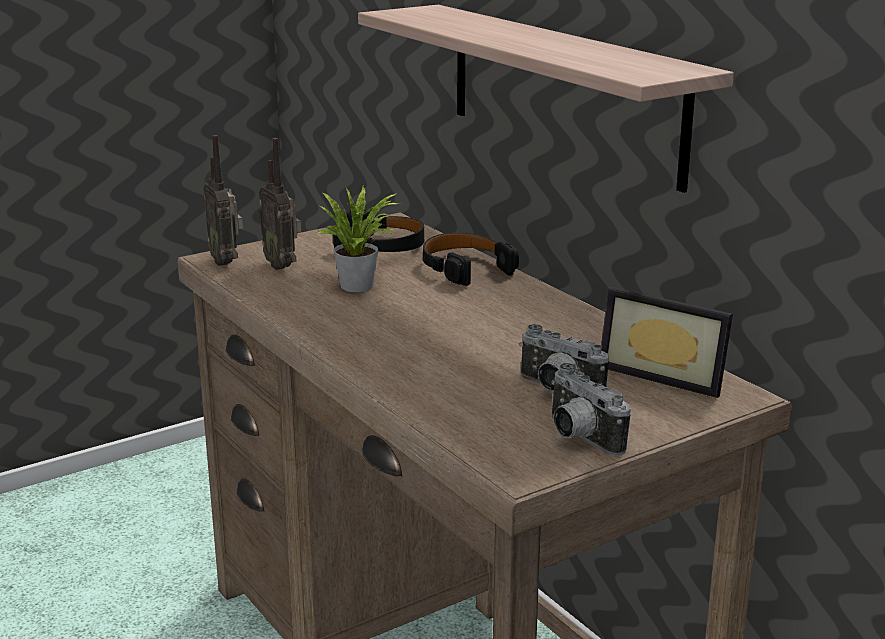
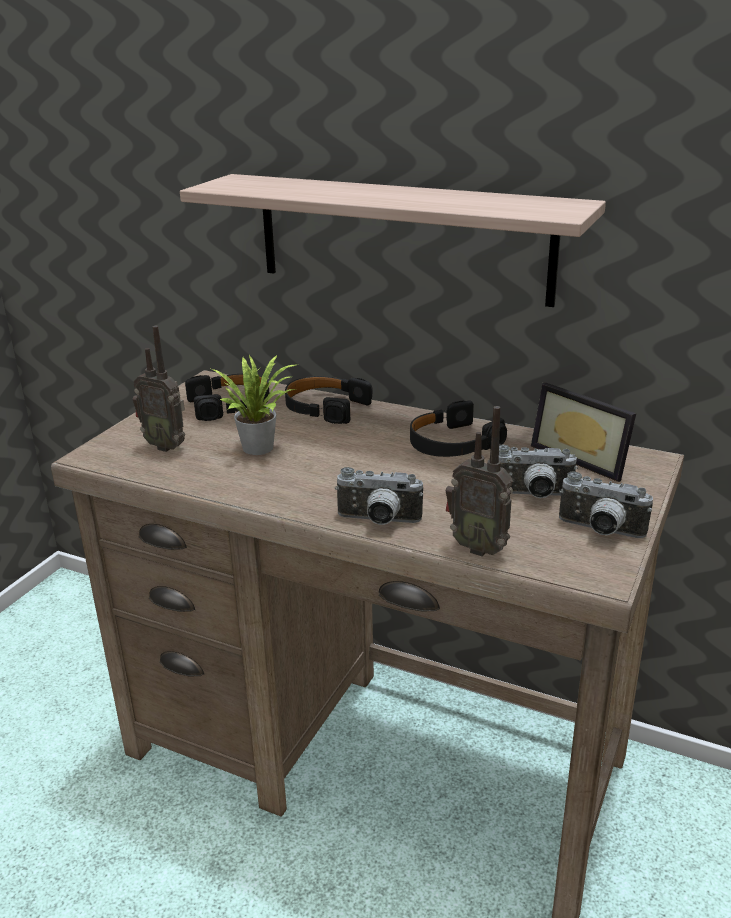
camera: 30 degrees left, 5 degrees up
radio [204,135,243,266] -> radio moved to [446,406,513,557]
picture frame [601,287,733,398] -> picture frame turned 45 degrees clockwise [531,382,636,482]
none -> camera [335,467,423,525]
none -> black headphones [410,401,507,457]

